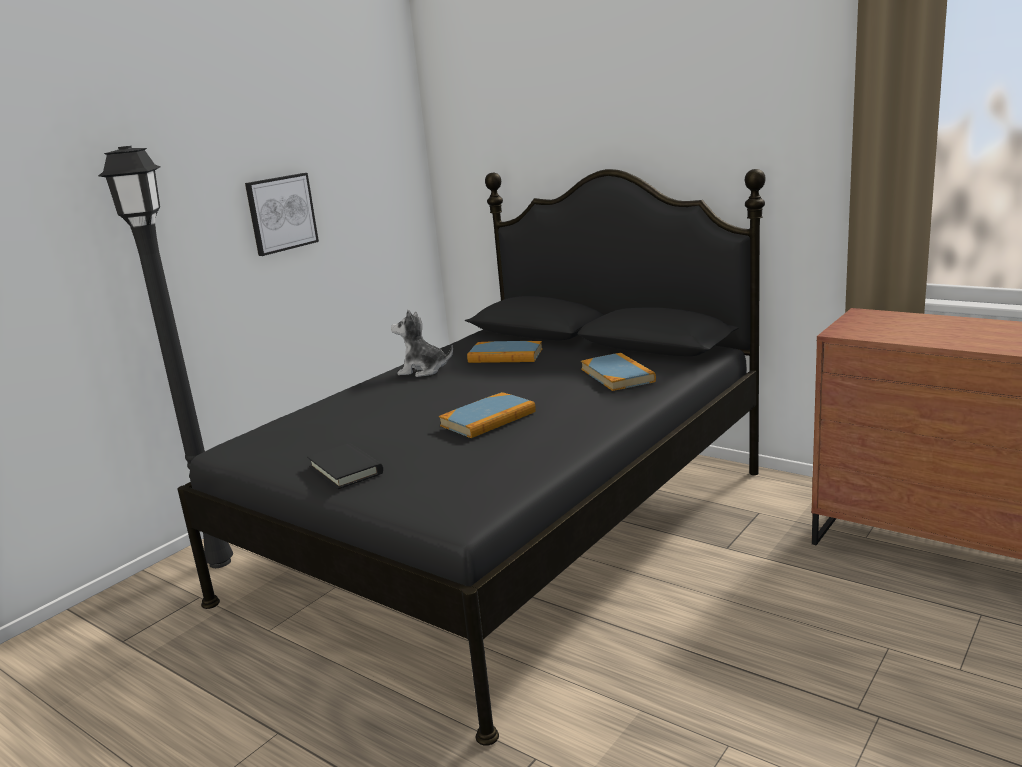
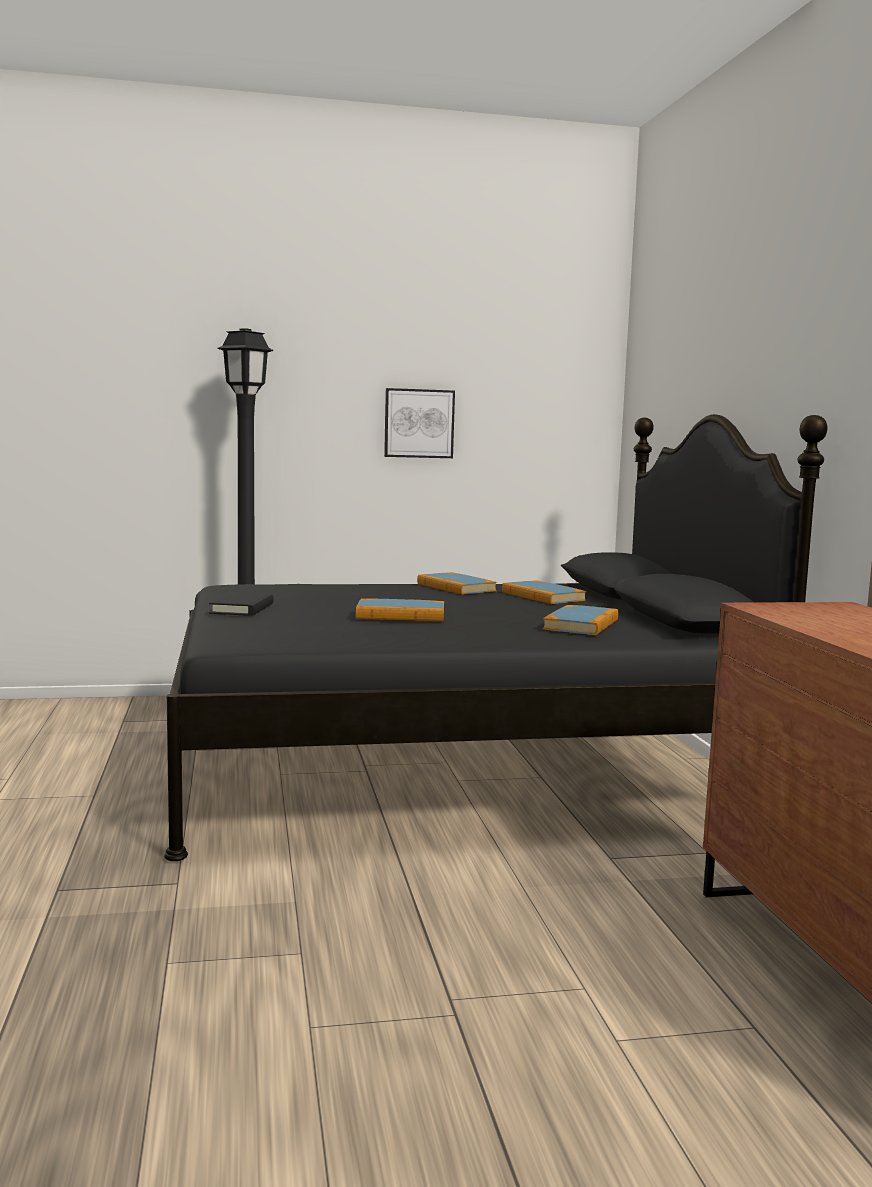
camera: 40 degrees right, 10 degrees down
plush toy [391,309,453,377] -> book [417,572,497,595]

